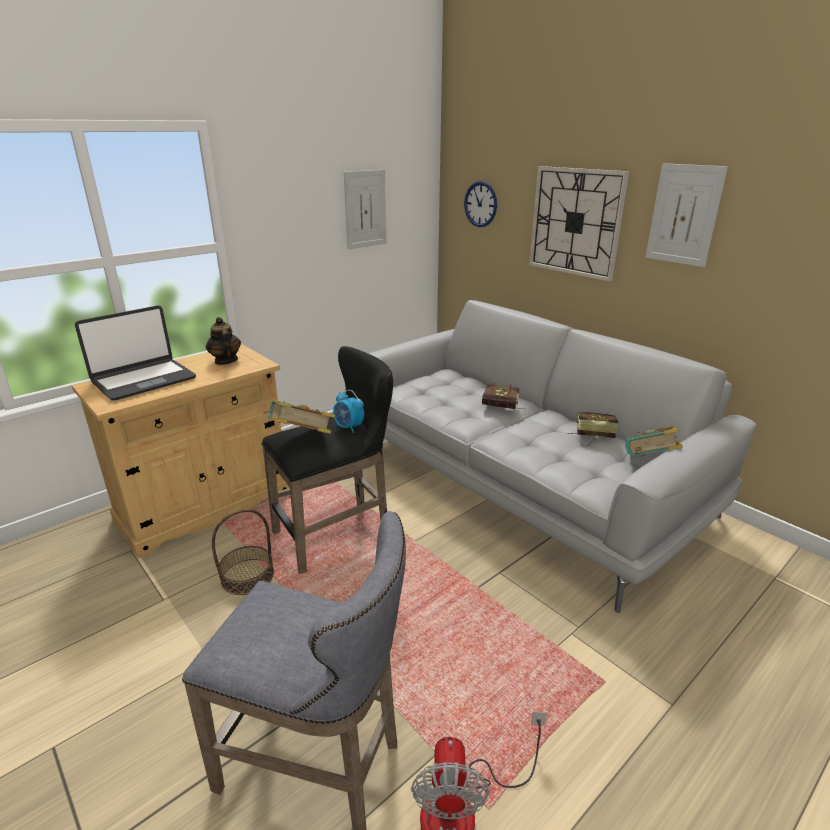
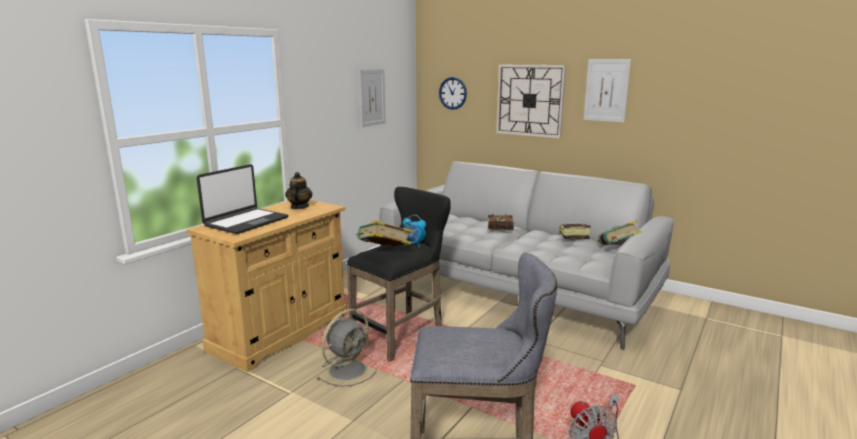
camera: 15 degrees left, 10 degrees down
teapot [206,317,241,365] -> teapot turned 45 degrees clockwise [285,172,313,209]
basket [212,509,274,595] -> grey fan [317,309,377,387]

